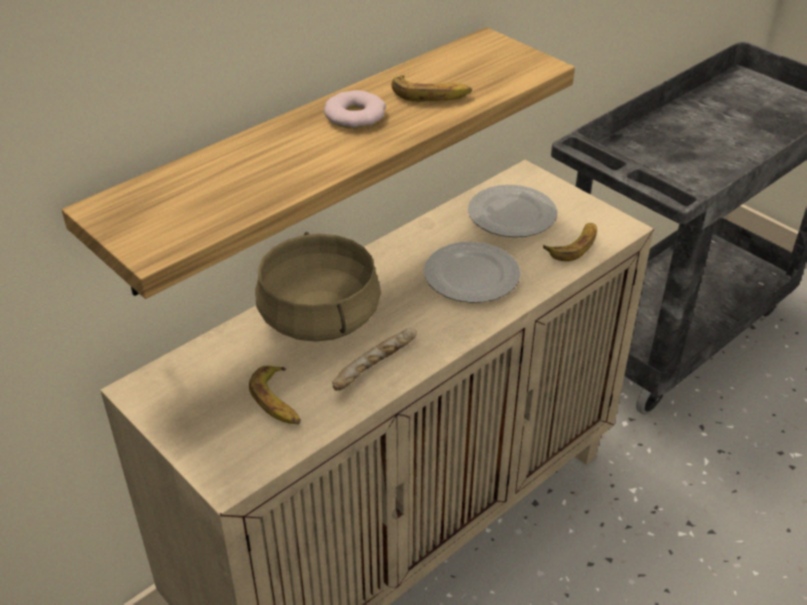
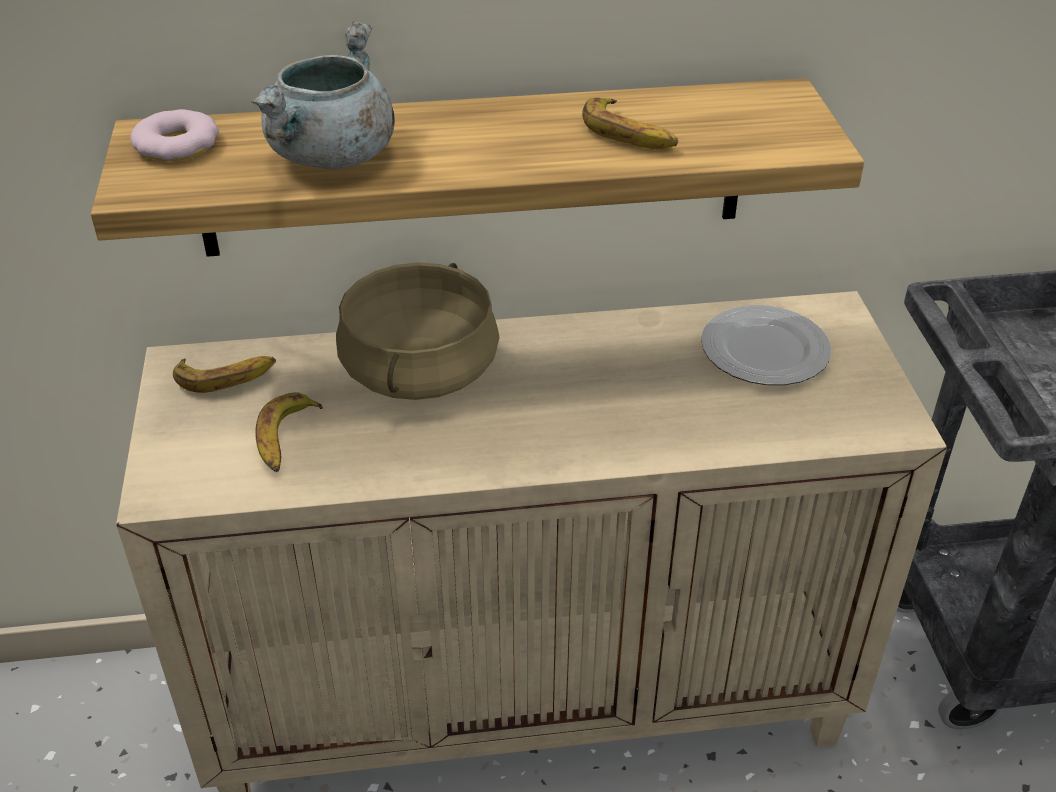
camera: 35 degrees right, 0 degrees up
donut [324,90,386,129] -> donut moved to [130,109,219,161]
bread [332,328,417,391] -> none
plate [424,242,520,303] -> none
banana [543,223,597,261] -> banana moved to [173,356,276,393]
none -> grey cooking pot [251,22,395,169]

